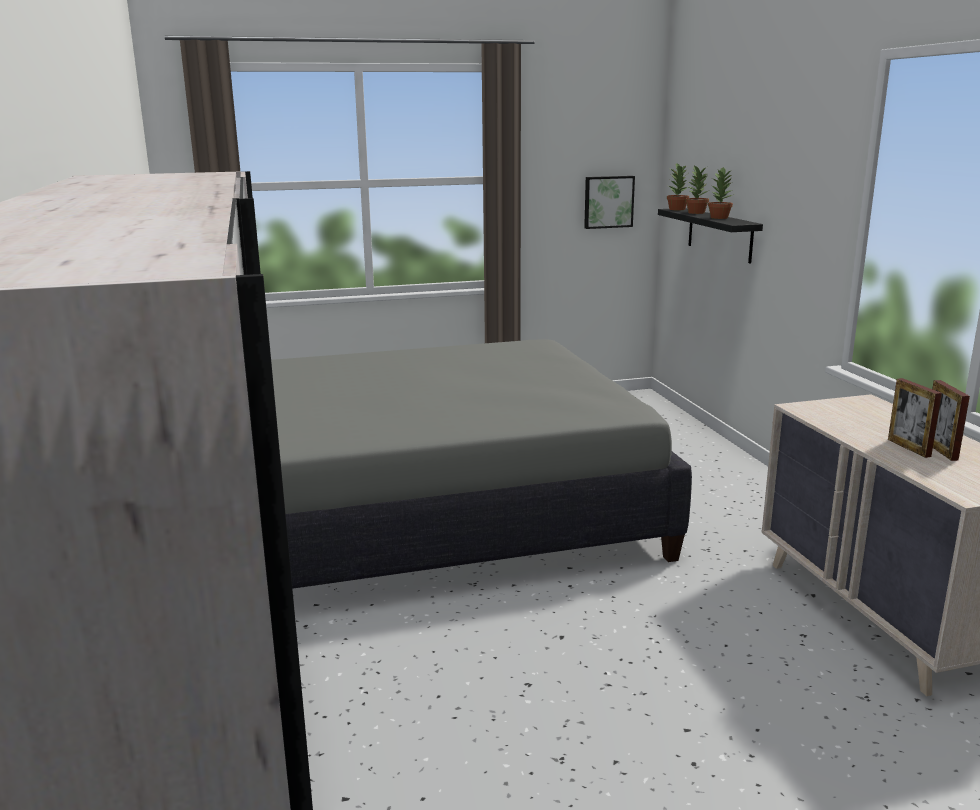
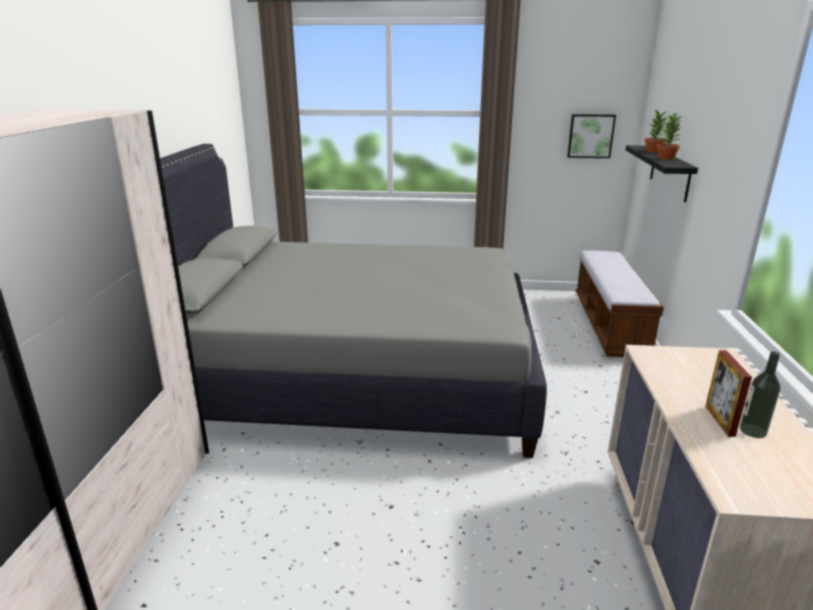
camera: 20 degrees right, 5 degrees up
potted plant [667,163,689,210] -> none
picture frame [932,380,970,461] -> bottle [740,351,780,438]
none -> bench [576,250,664,357]

